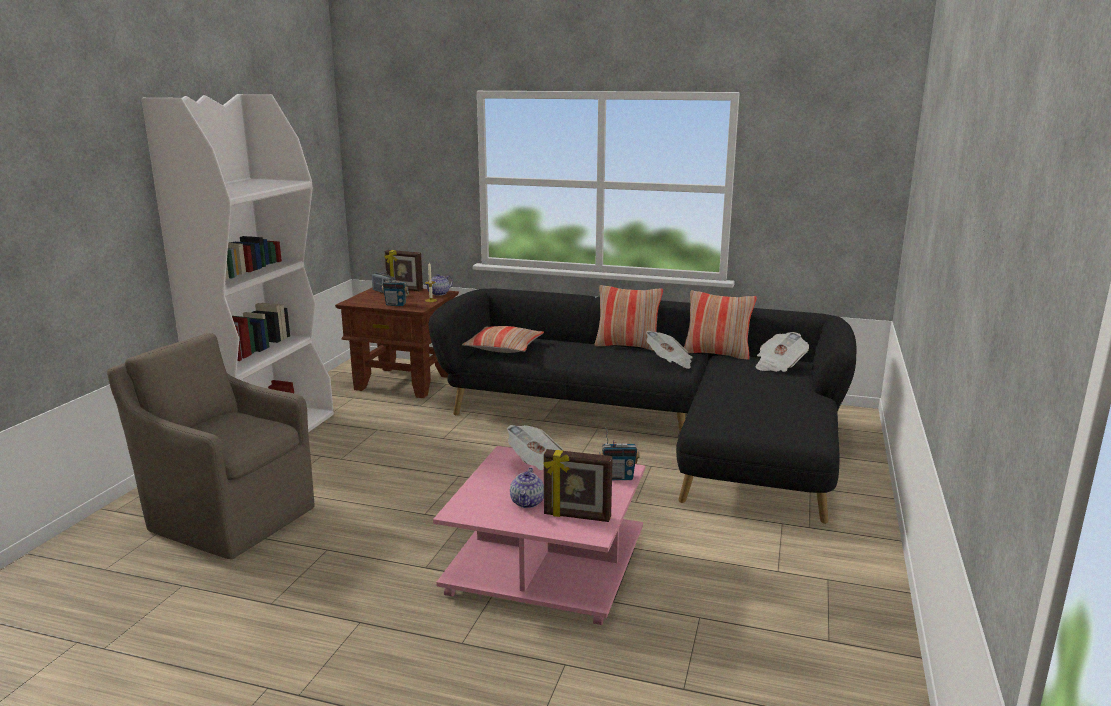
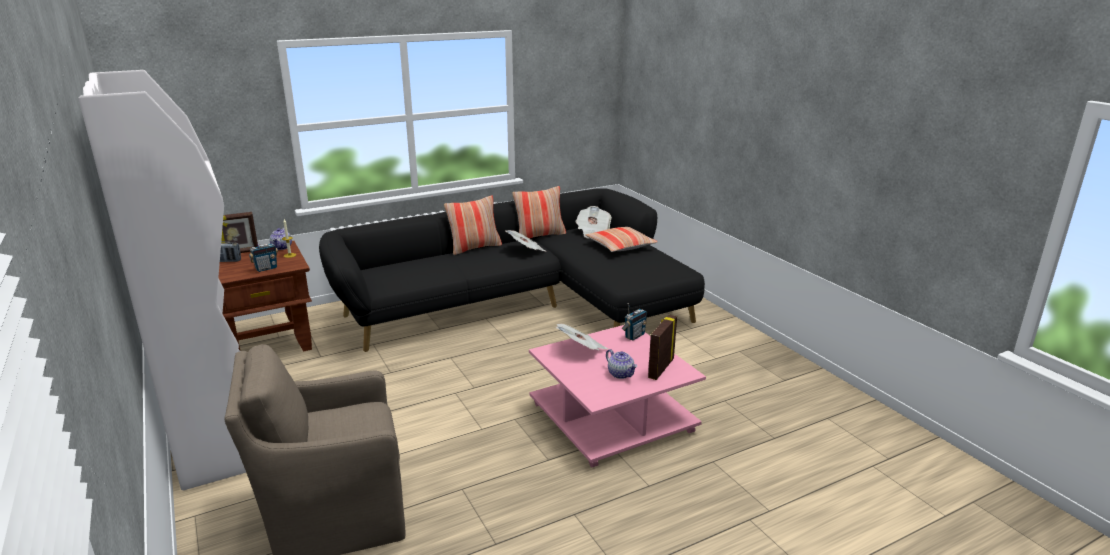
camera: 45 degrees left, 5 degrees up
pillow [462,326,544,353] -> pillow moved to [585,227,658,252]
picture frame [544,449,613,522] -> picture frame turned 150 degrees clockwise [648,315,677,380]

